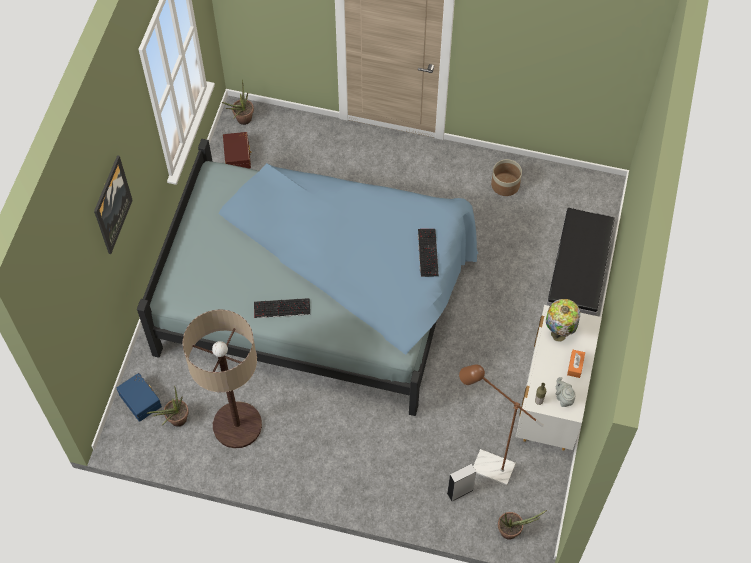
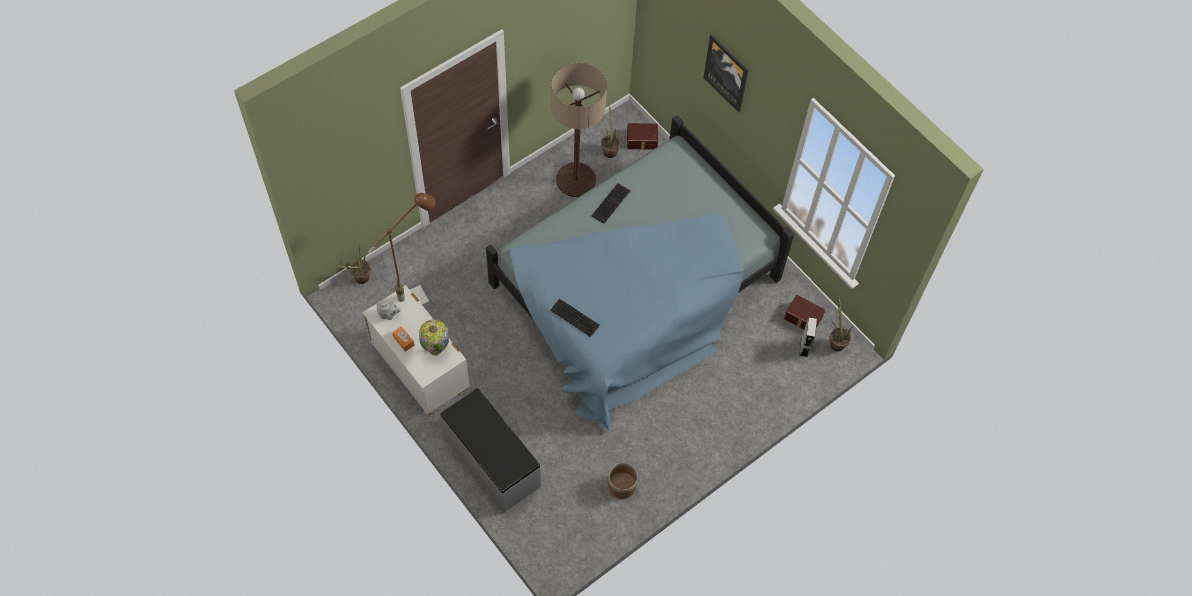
camera: 125 degrees right, 0 degrees up
blue storage box [117,373,162,422] -> brown storage box [627,123,658,150]
grey speaker [447,464,476,501] -> grey speaker moved to [799,317,817,357]

